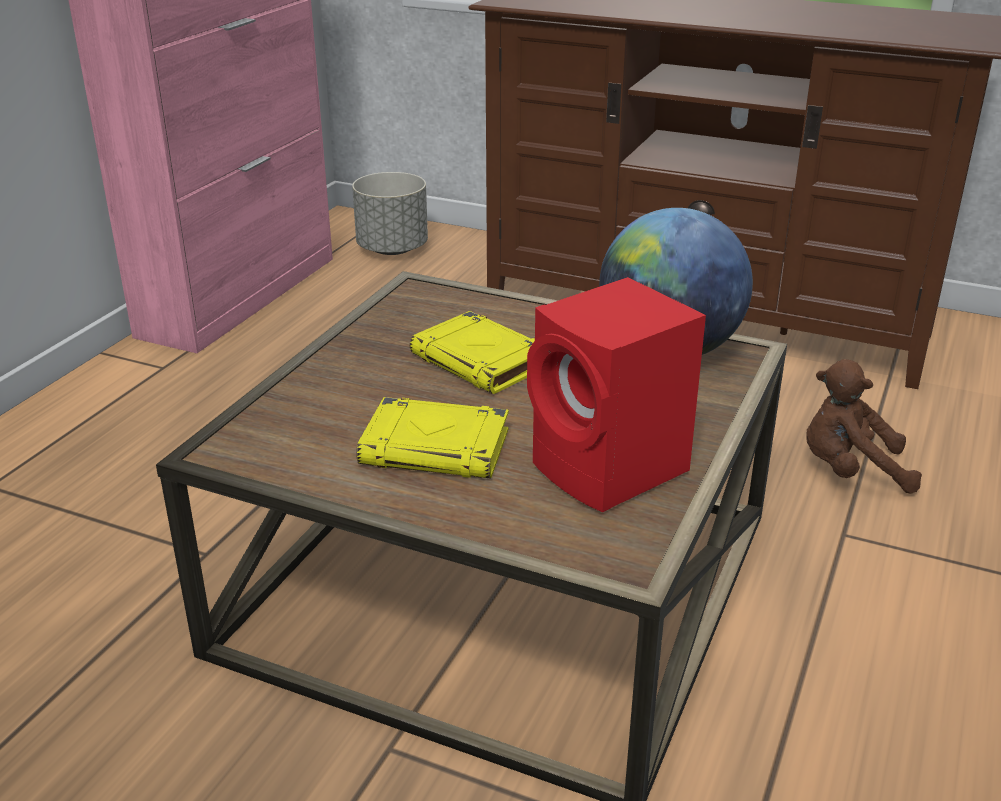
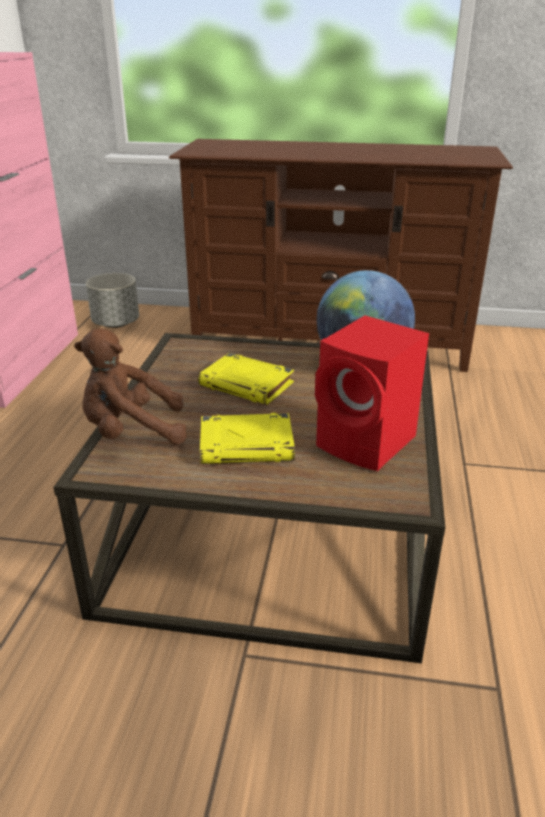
camera: 15 degrees left, 0 degrees up
brown plush toy [806,359,922,494] -> brown plush toy moved to [74,328,187,444]

